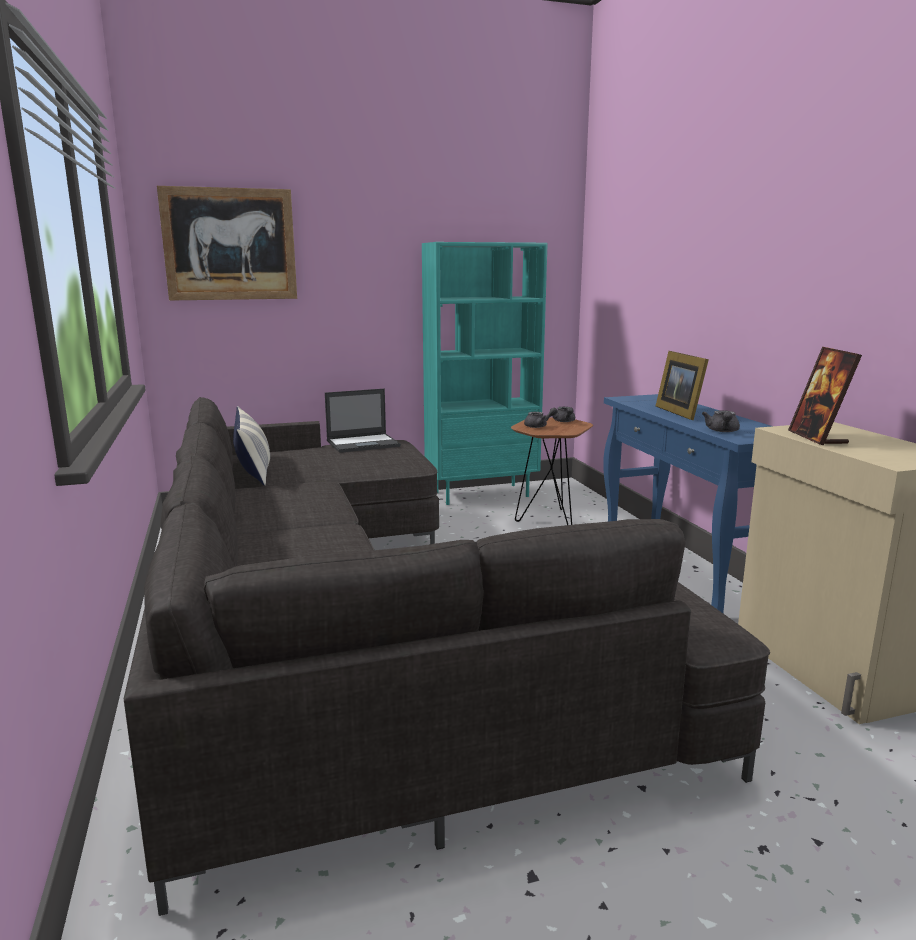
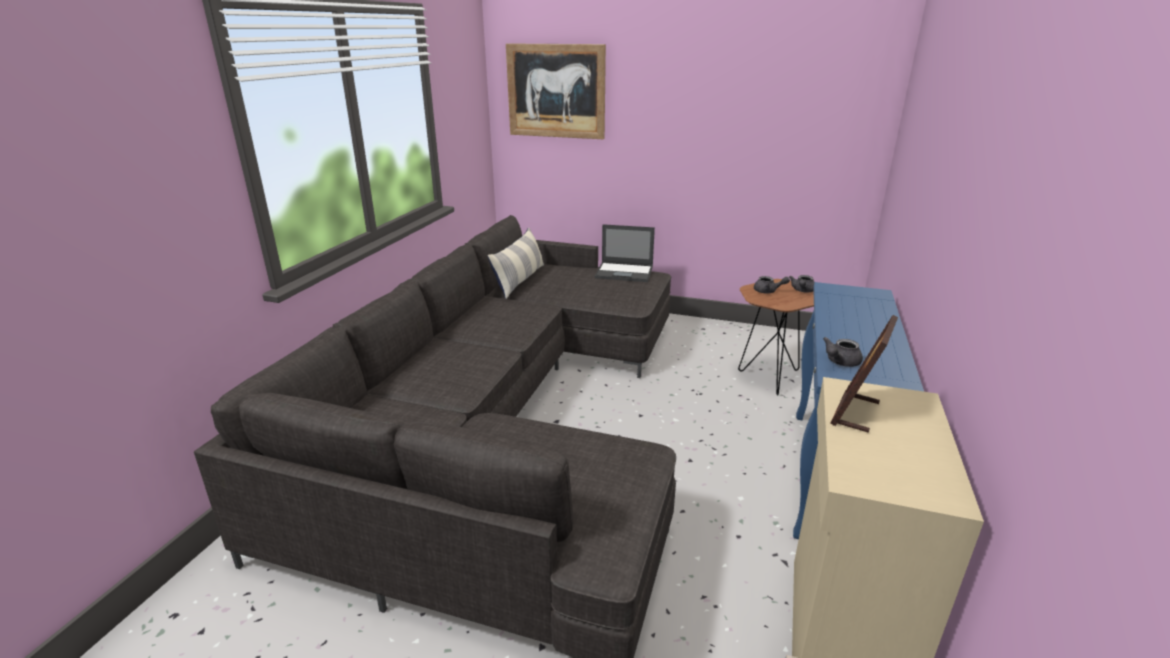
camera: 35 degrees right, 10 degrees up
turquoise bookcase [422,242,548,505] -> none
picture frame [656,351,709,420] -> none

